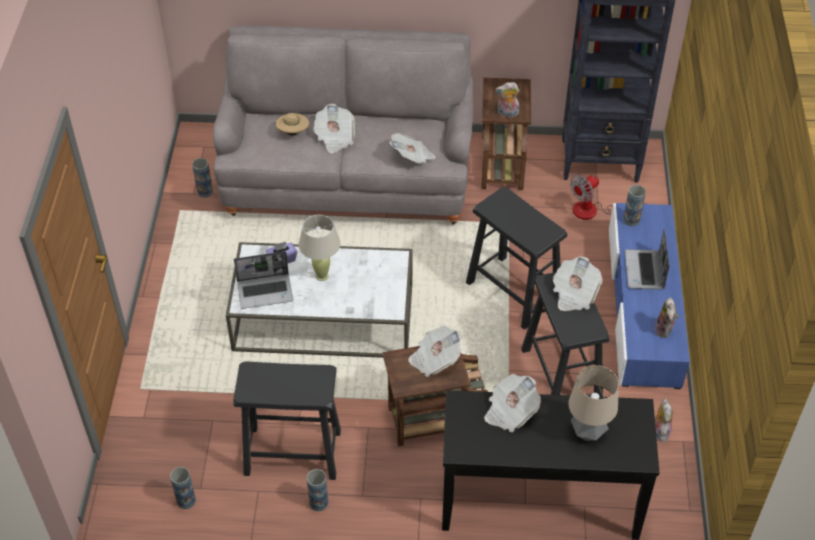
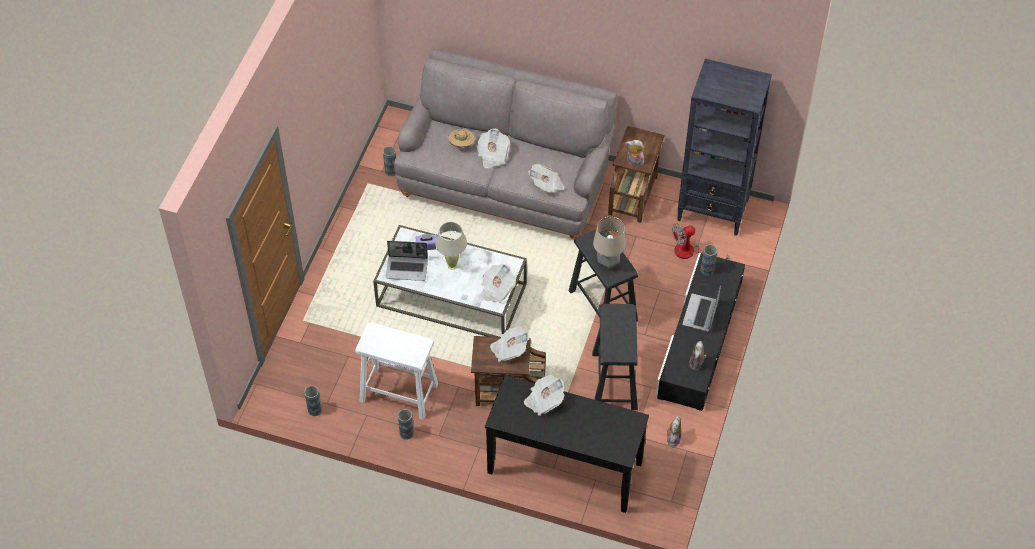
camera: 15 degrees right, 5 degrees up
black stool [233,361,341,480] -> white stool [355,322,438,420]
newspaper [553,256,603,311] -> newspaper moved to [481,264,516,303]
table lamp [569,365,619,441] -> table lamp moved to [593,217,626,268]
blue tv stand [609,203,690,389] -> black tv stand [655,253,745,411]

